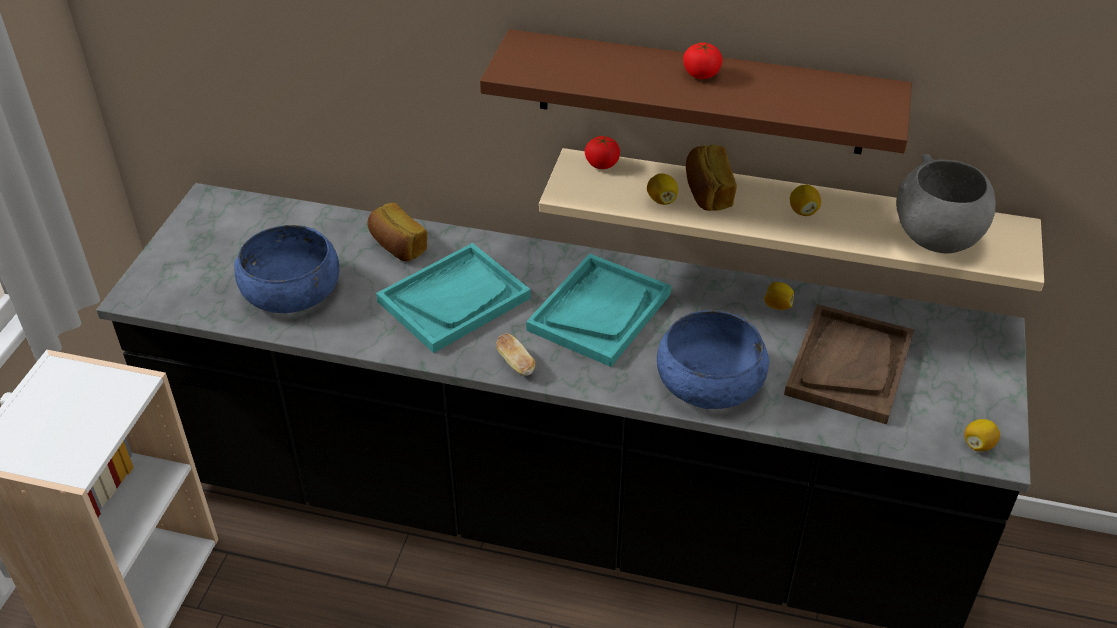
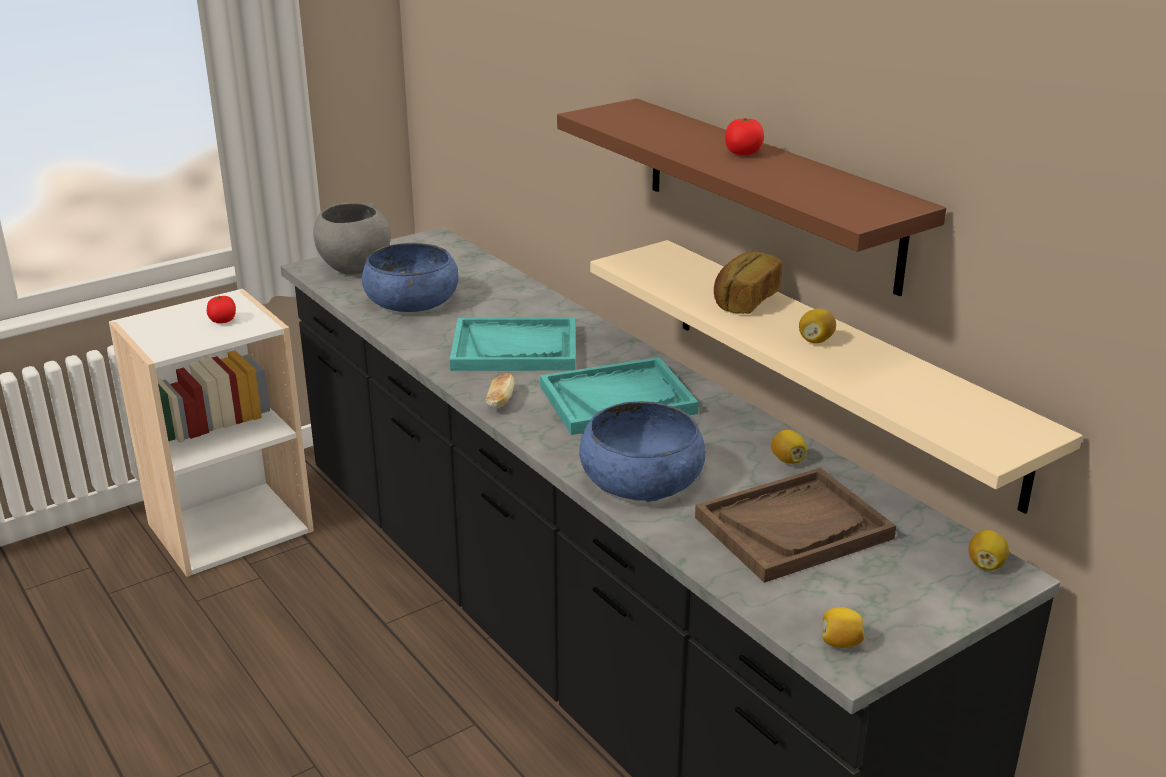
camera: 40 degrees right, 15 degrees down
bread [367,203,427,261] -> none
tomato [585,136,620,169] -> tomato moved to [207,296,236,323]
lemon [647,173,678,205] -> lemon moved to [968,530,1009,571]
grey bowl [896,154,996,253] -> grey bowl moved to [313,203,391,275]

